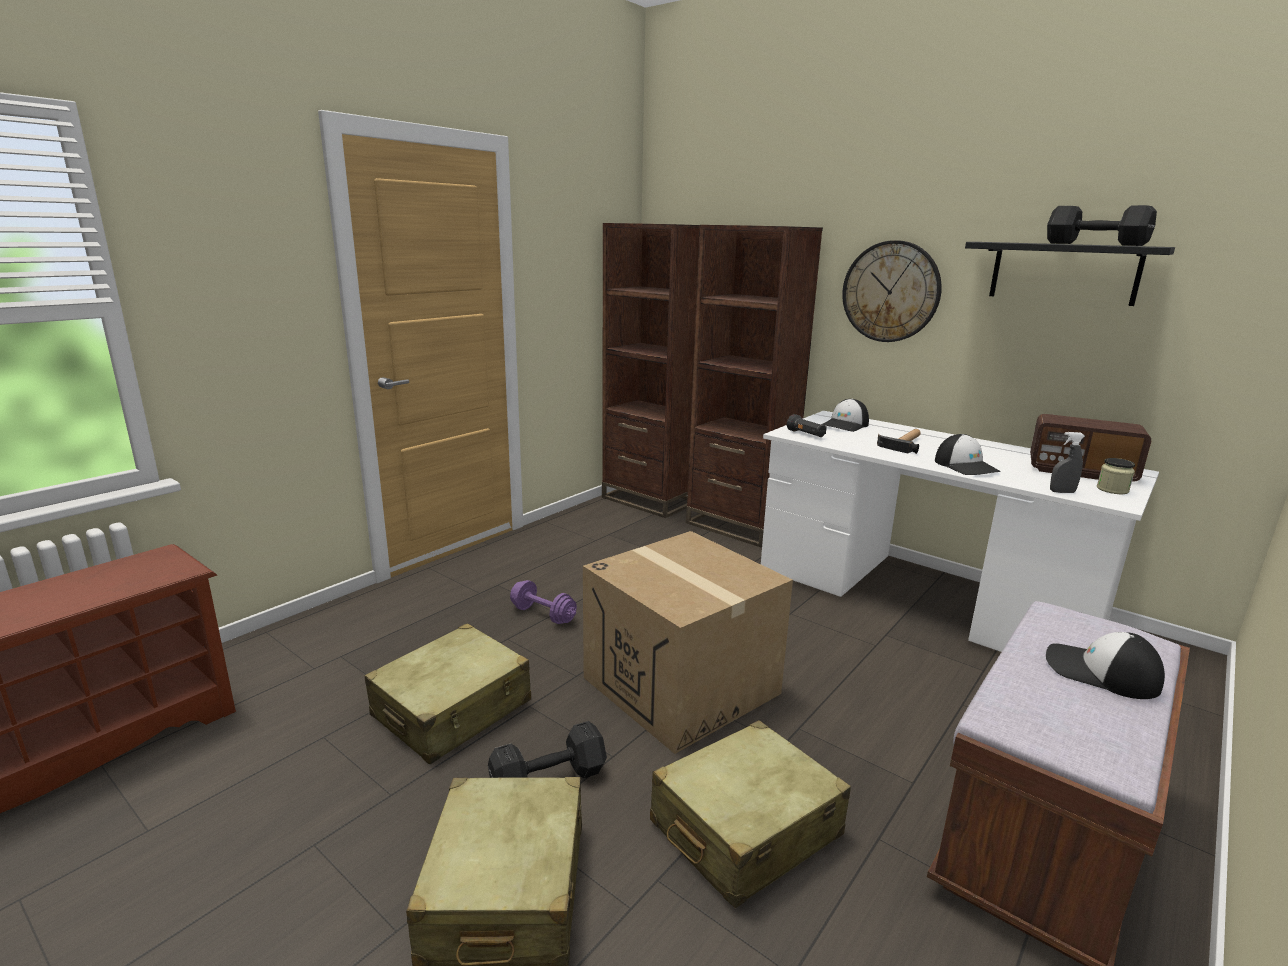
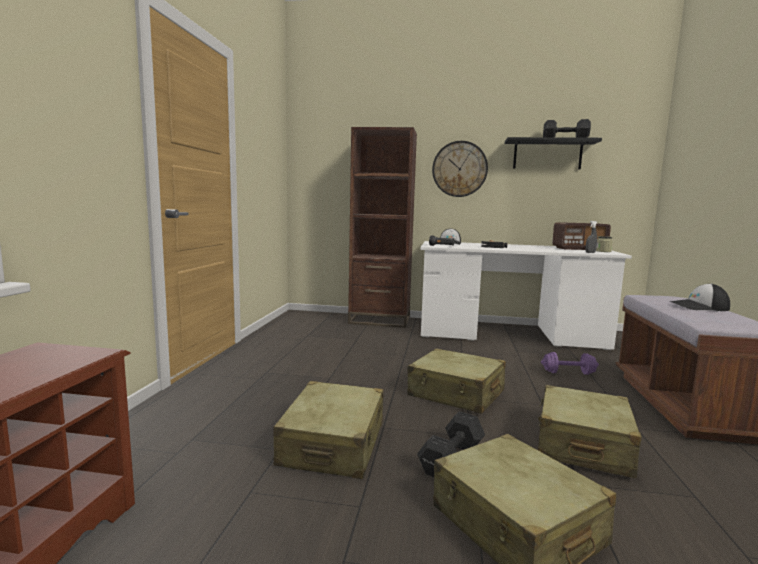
camera: 30 degrees left, 10 degrees down
purple dumbbell [510,580,577,624] -> purple dumbbell moved to [541,352,599,375]
cardboard box [583,531,793,754] -> beige suitcase [407,348,506,414]
brown bookcase [602,223,700,518] -> none
cap [935,434,1001,475] -> none

